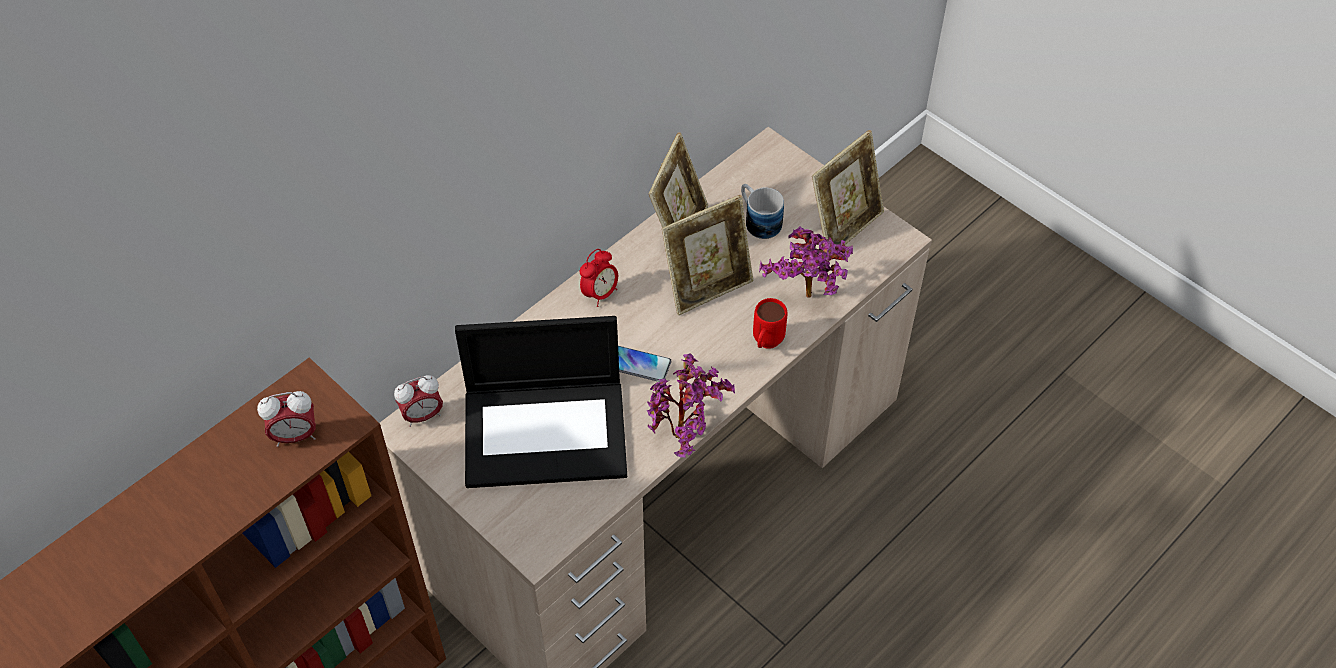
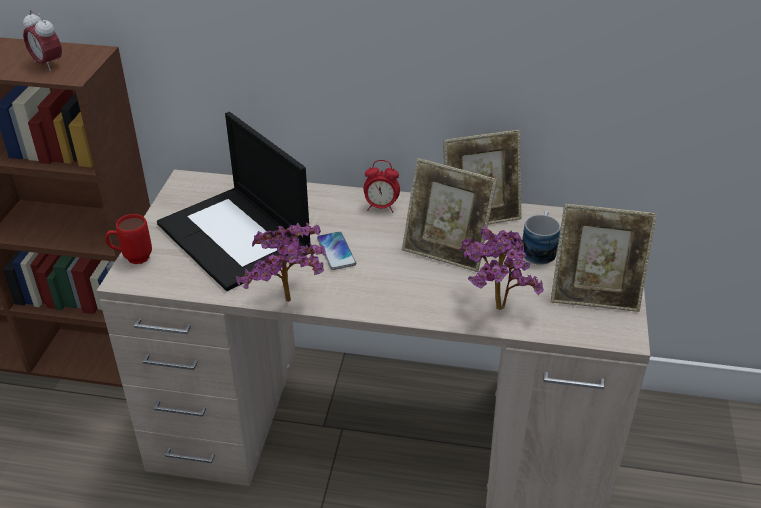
camera: 55 degrees right, 15 degrees down
alarm clock [394,375,443,427] -> none
red mug [753,298,787,348] -> red mug moved to [105,214,152,264]

